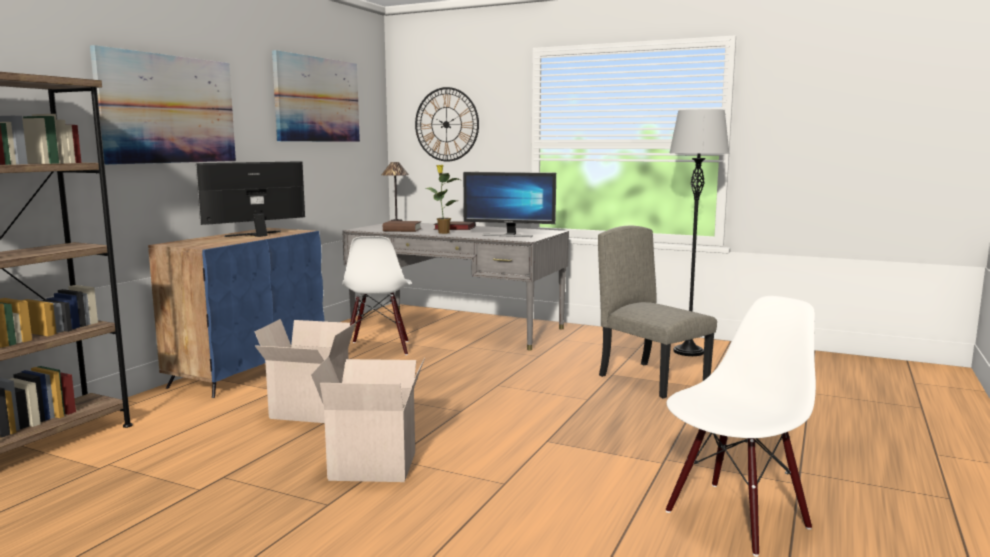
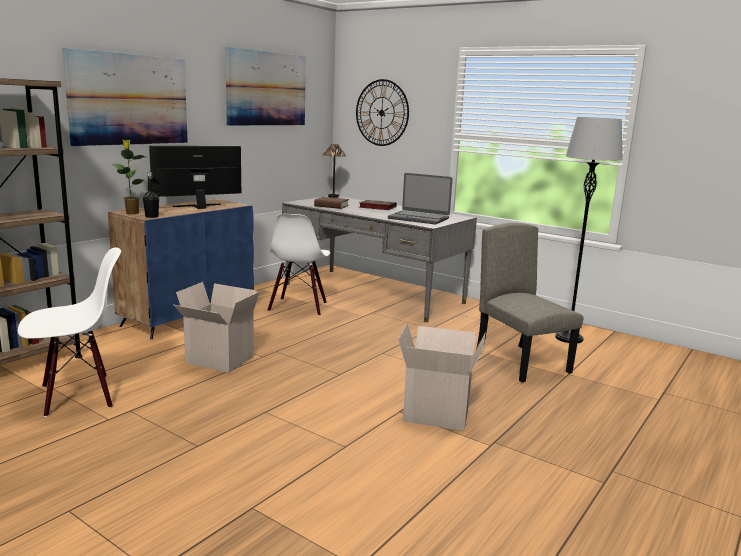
camera: 10 degrees right, 5 degrees up
cardboard box [310,356,425,482] -> cardboard box moved to [398,323,486,431]
potted plant [425,165,460,234] -> potted plant moved to [112,140,148,214]
monitor [463,172,556,237] -> laptop [388,173,452,224]
white chair [665,296,816,556] -> white chair moved to [18,247,121,417]
none -> black bottle [143,172,159,218]

